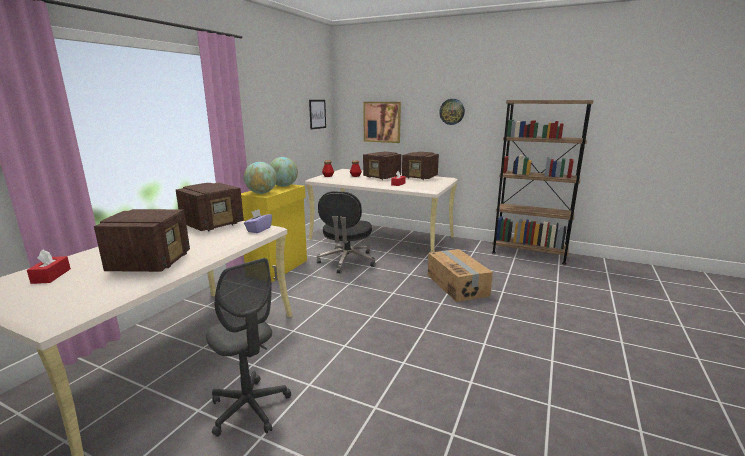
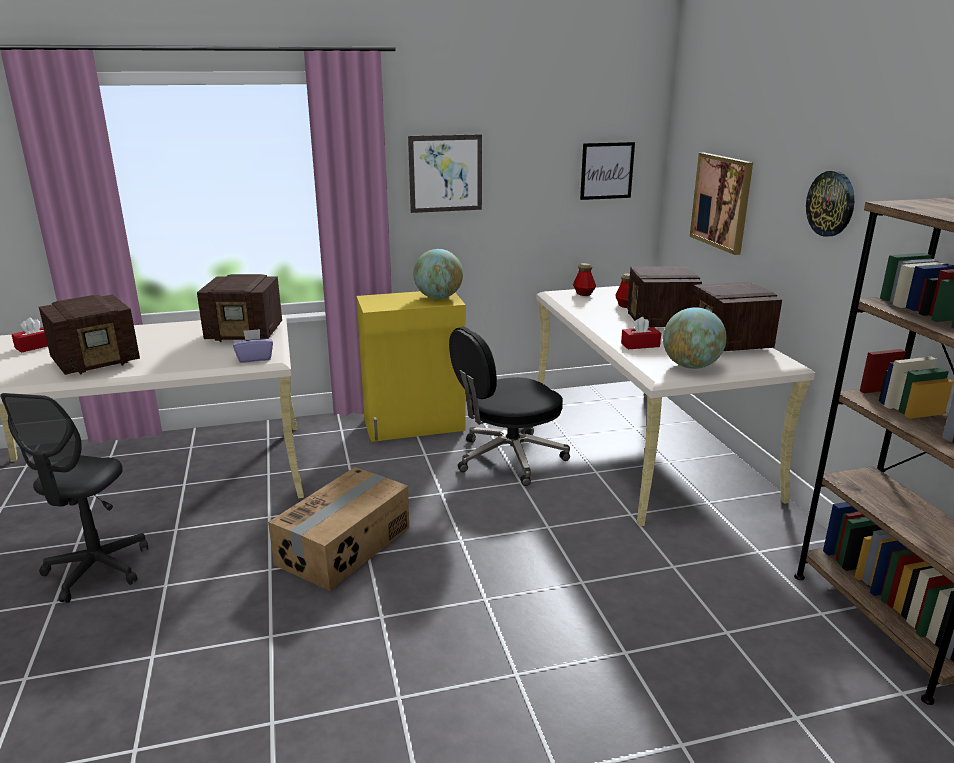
camera: 50 degrees right, 5 degrees up
globe [244,162,277,194] -> globe moved to [663,307,727,369]
cardboard box [428,249,493,302] -> cardboard box moved to [268,467,409,591]
none -> picture [408,134,482,213]

